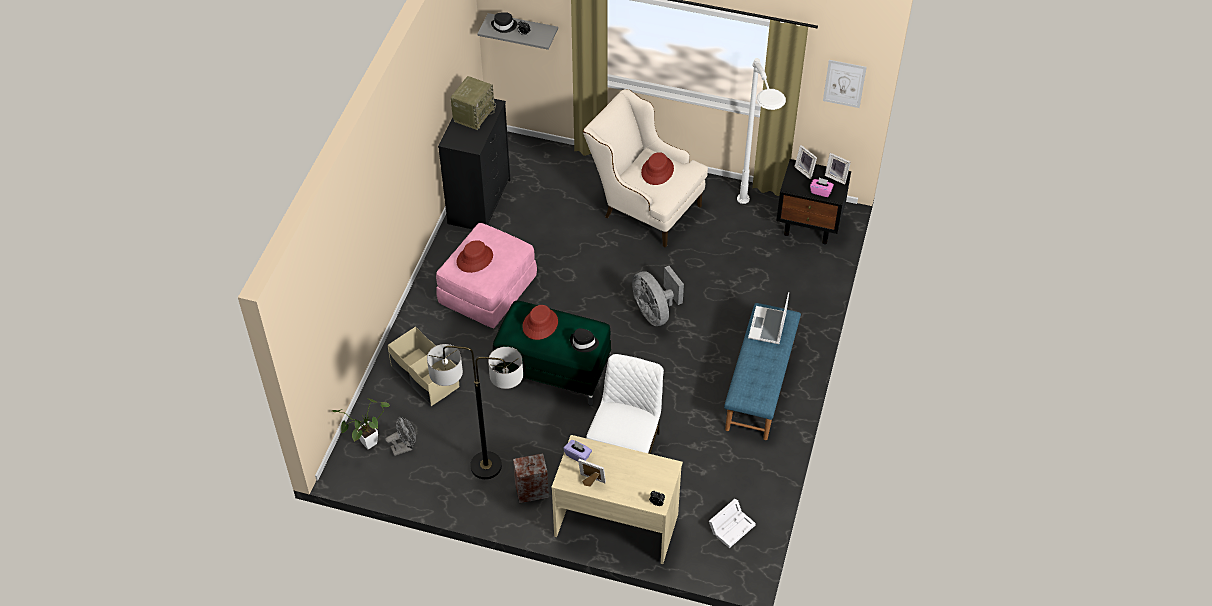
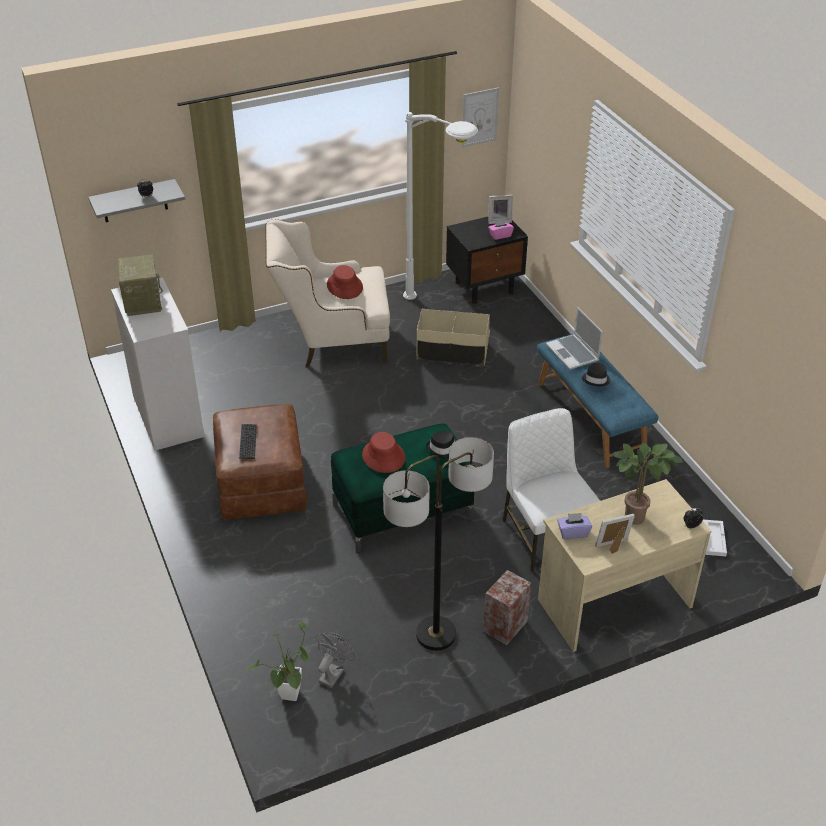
camera: 40 degrees left, 10 degrees down
beige storage box [388,327,459,406] -> beige storage box moved to [416,309,490,365]
pink ottoman [436,223,537,328] -> brown ottoman [213,404,307,520]
black dresser [438,99,511,230] -> white dresser [111,277,205,451]
red hat [456,240,493,273] -> keyboard [239,424,257,459]
black hat [491,12,517,33] -> black hat moved to [582,363,610,387]
grey fan [632,266,684,326] -> none
picture frame [794,145,817,179] -> none
none -> potted plant [612,443,683,525]

